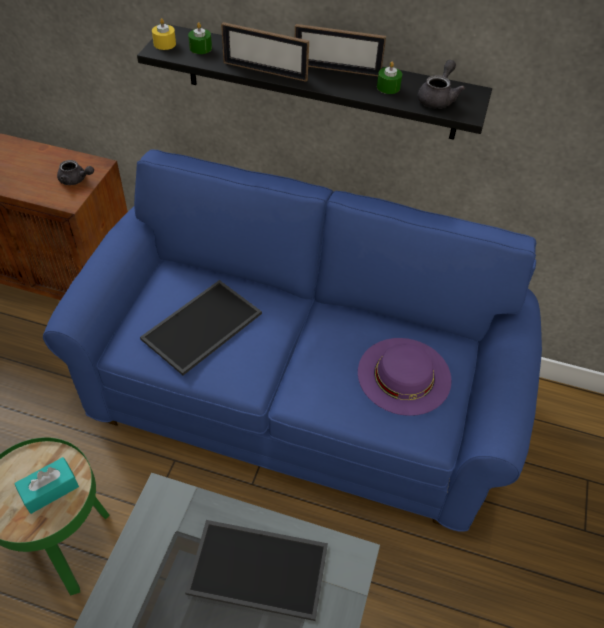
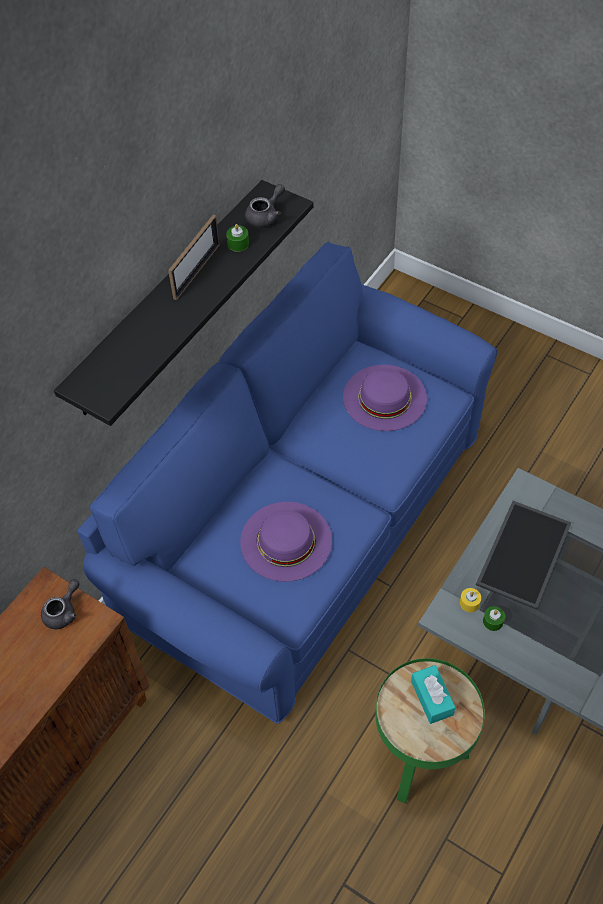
camera: 70 degrees left, 5 degrees up
tray [140,280,262,375] -> purple hat [240,502,332,582]
yellow candle [152,18,176,50] -> yellow candle moved to [460,588,481,612]
green candle [188,22,212,54] -> green candle moved to [483,606,505,631]
picture frame [221,22,309,82] -> none
grey teapot [417,60,465,109] -> grey teapot turned 90 degrees clockwise [245,184,285,228]

